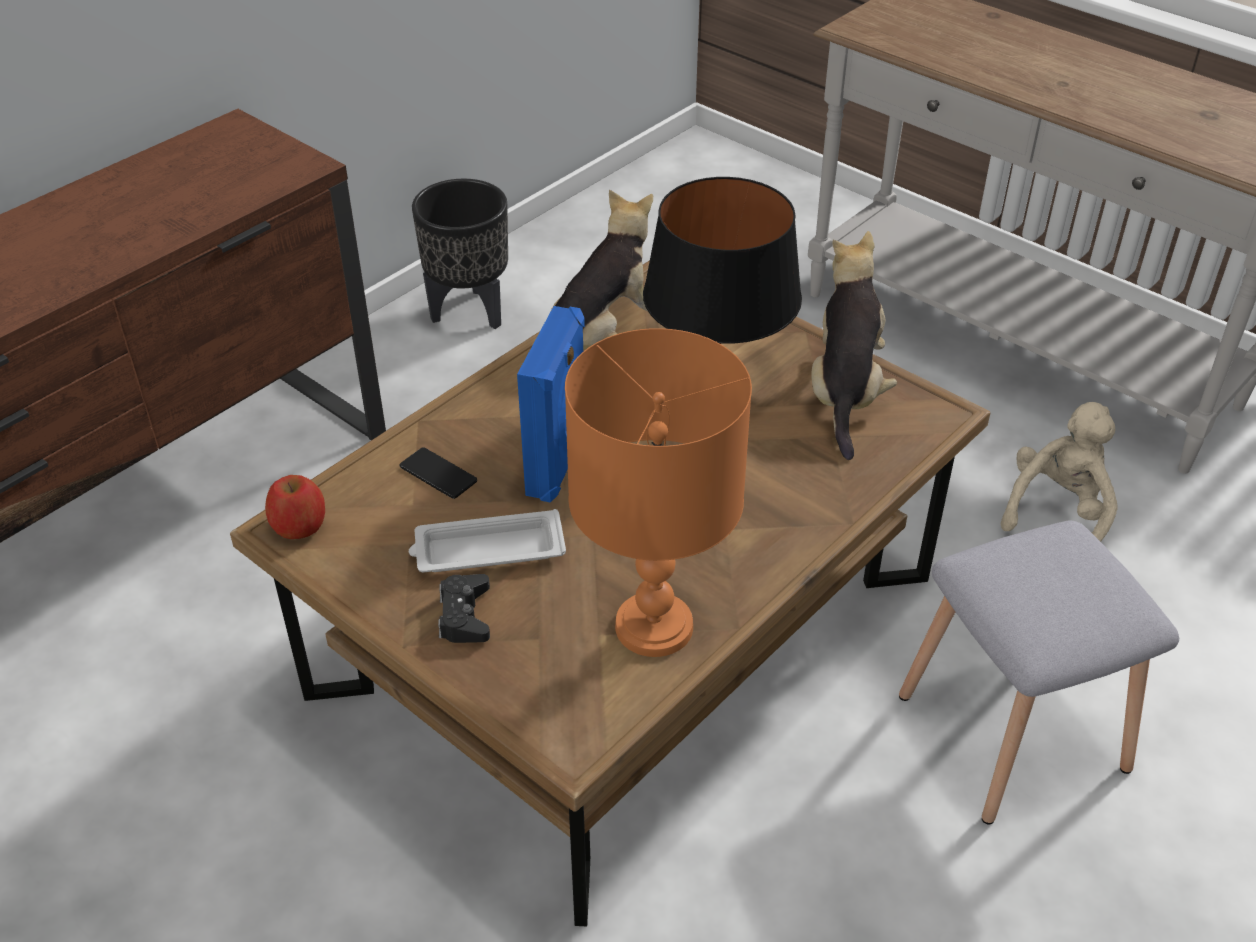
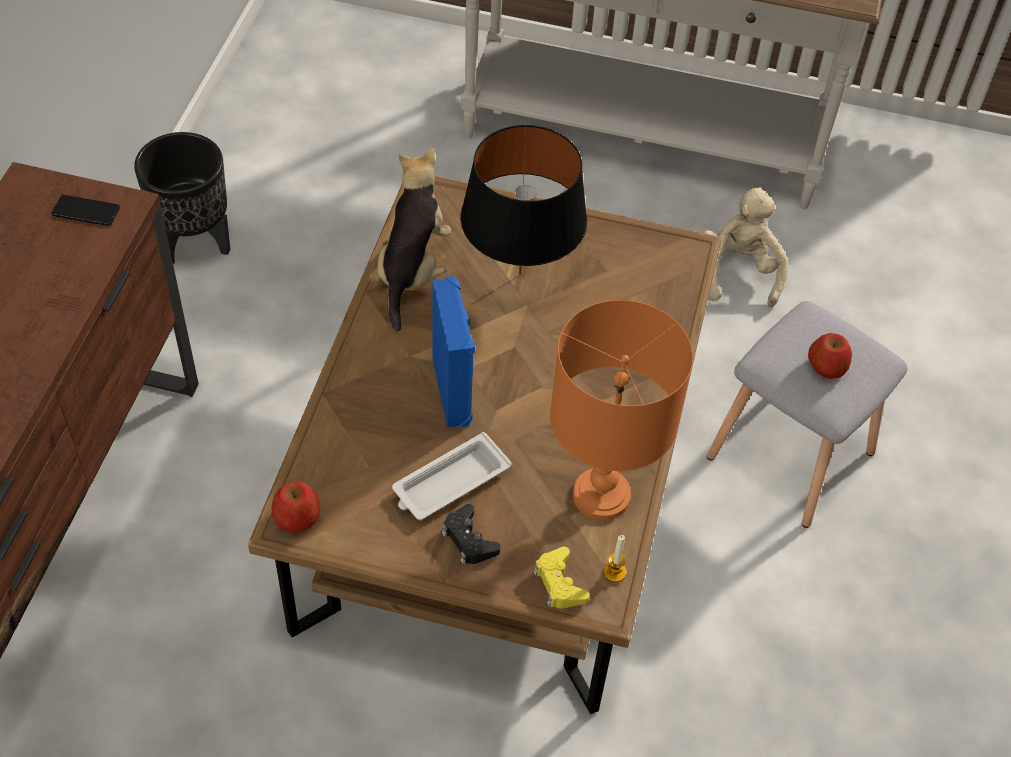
camera: 30 degrees left, 10 degrees up
phone [400,447,477,499] -> phone moved to [51,195,120,226]
plush toy [811,231,897,460] -> none
none -> yellow game controller [534,546,590,609]
none -> candle [603,535,627,582]
none -> apple [808,333,852,379]

